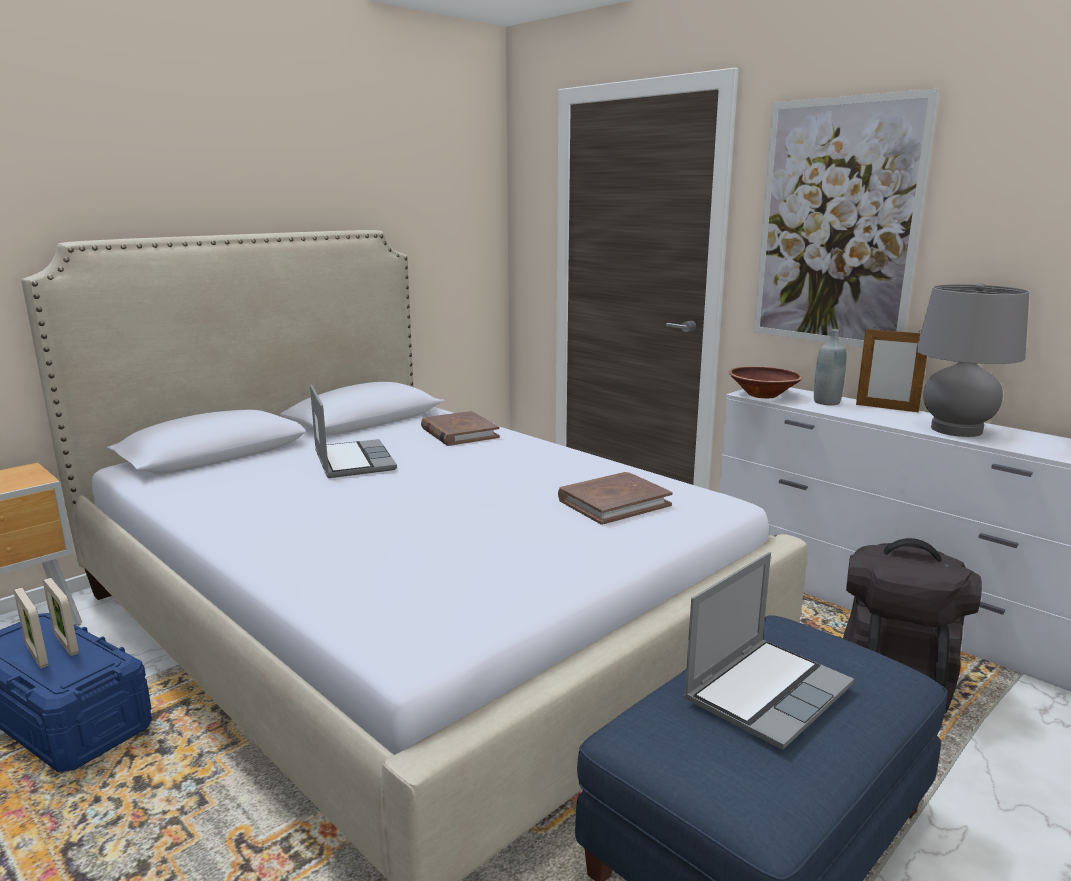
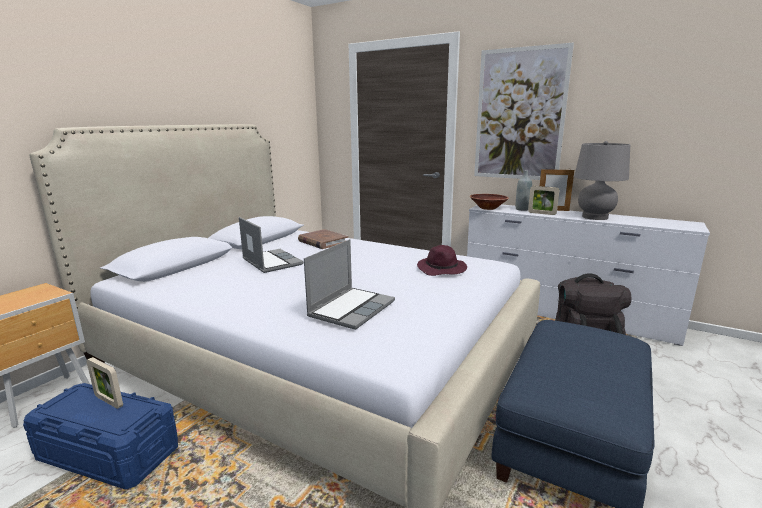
camera: 15 degrees left, 0 degrees up
picture frame [14,587,49,669] -> picture frame moved to [528,186,559,215]
brown book [558,472,673,525] -> purple hat [417,245,467,276]
laptop [684,552,854,750] -> laptop moved to [304,239,395,330]

